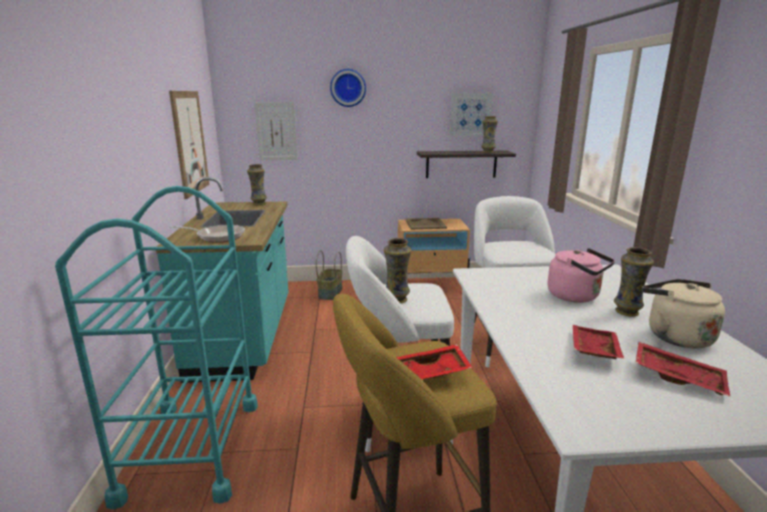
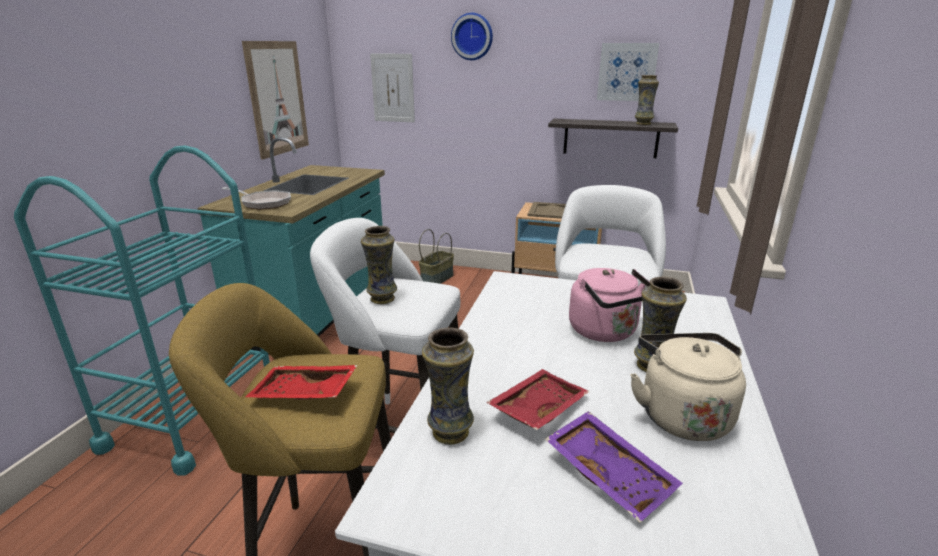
camera: 20 degrees right, 5 degrees up
vase [247,164,267,205] -> vase moved to [422,328,474,445]
red tray [635,342,730,397] -> purple tray [545,411,683,523]

